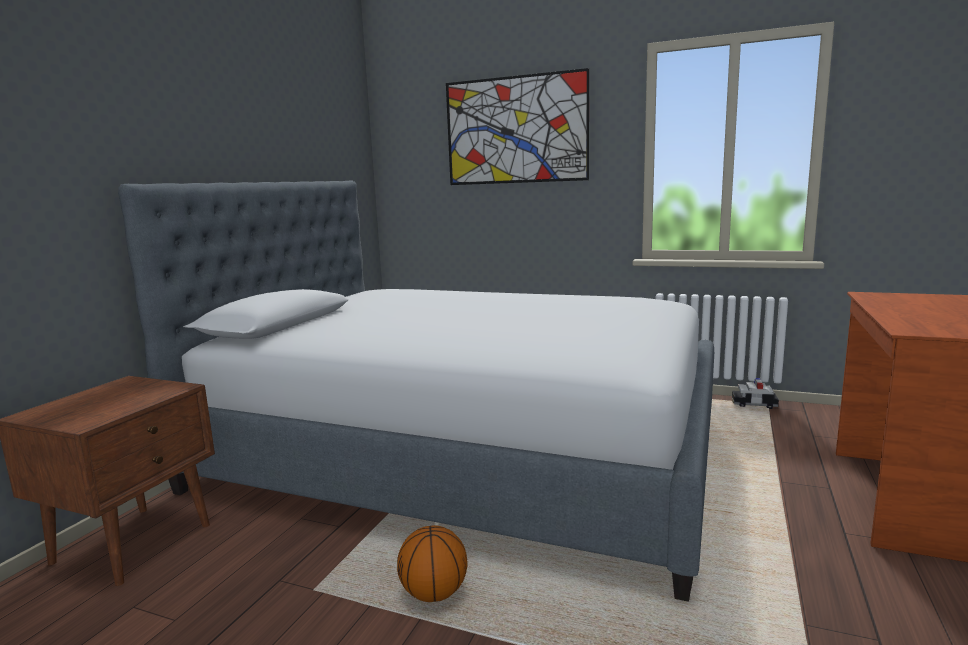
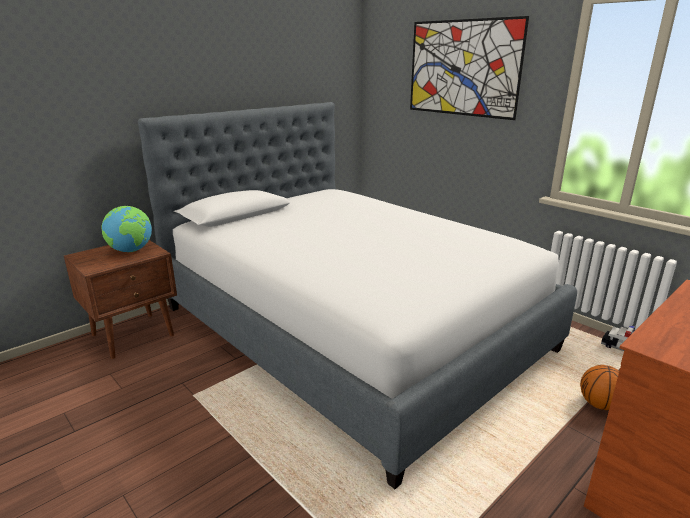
camera: 25 degrees right, 10 degrees up
basketball [397,525,468,602] -> basketball moved to [580,365,619,410]
none -> globe [101,206,152,252]

